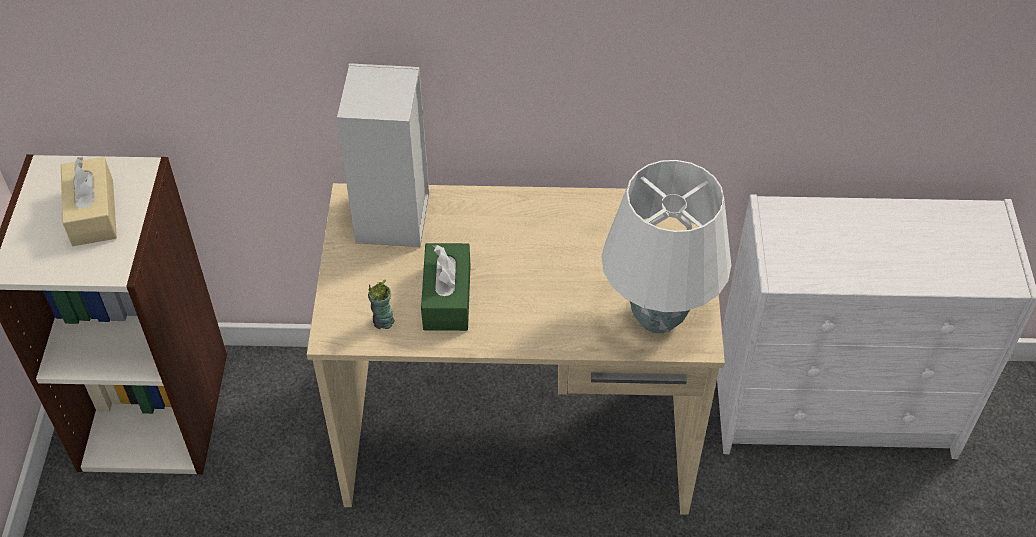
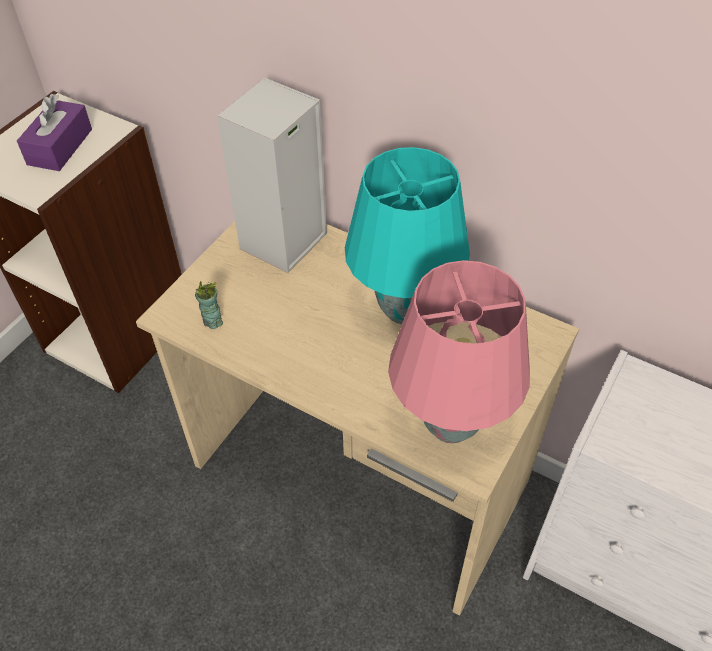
camera: 30 degrees right, 0 degrees up
beige tissue box [61,156,117,246] -> purple tissue box [17,94,92,171]
green tissue box [421,243,470,331] -> none
white table lamp [601,160,731,333] -> pink table lamp [388,260,530,443]
none -> turquoise table lamp [345,147,470,324]

